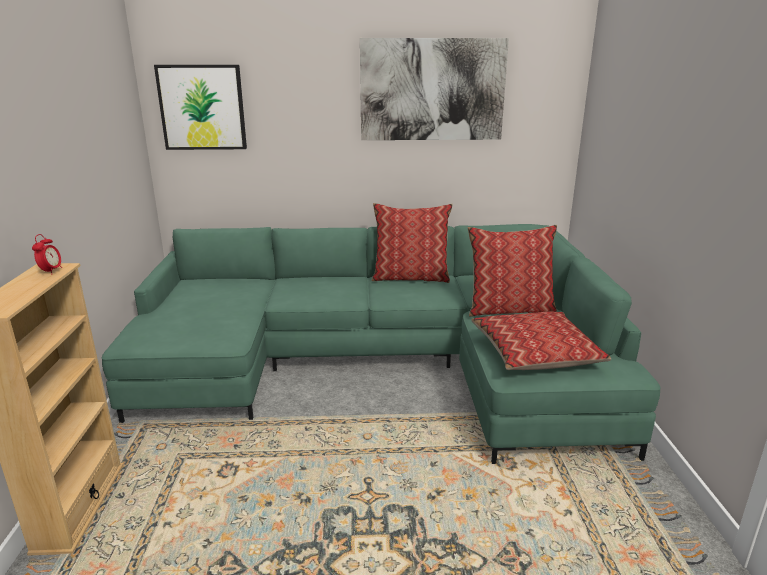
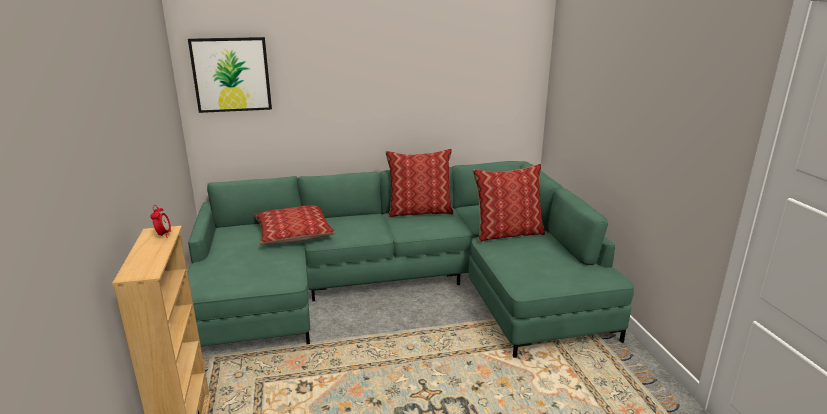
camera: 10 degrees left, 0 degrees up
picture [360,38,509,140] -> none
pillow [471,312,611,370] -> pillow moved to [254,205,335,244]

